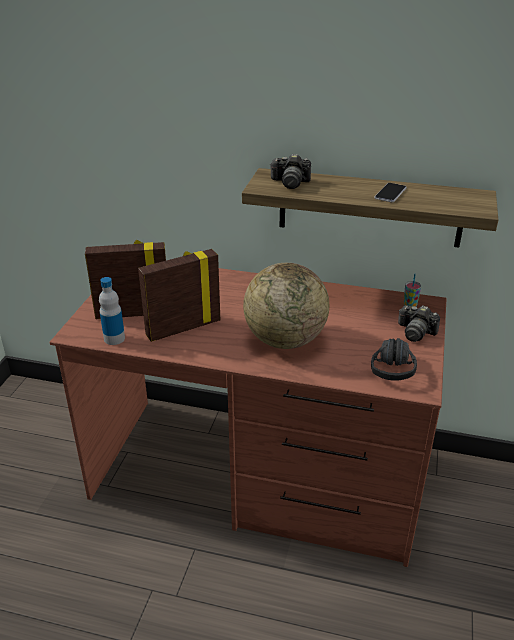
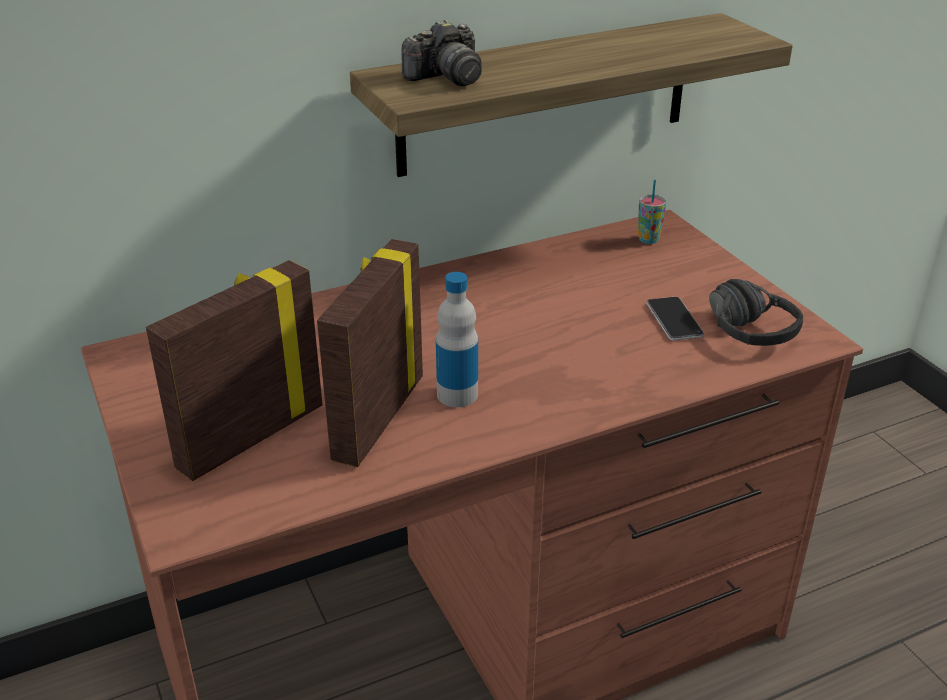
camera: 40 degrees left, 0 degrees up
bottle [99,277,125,345] -> bottle moved to [436,272,478,407]
globe [243,263,329,349] -> none
phone [374,183,407,202] -> phone moved to [647,297,704,341]
camera [398,305,440,342] -> none

